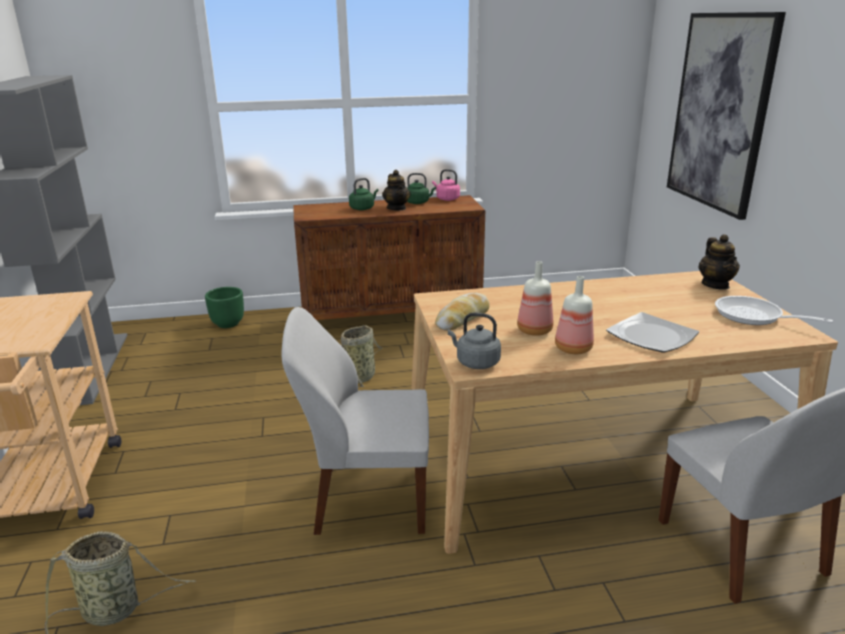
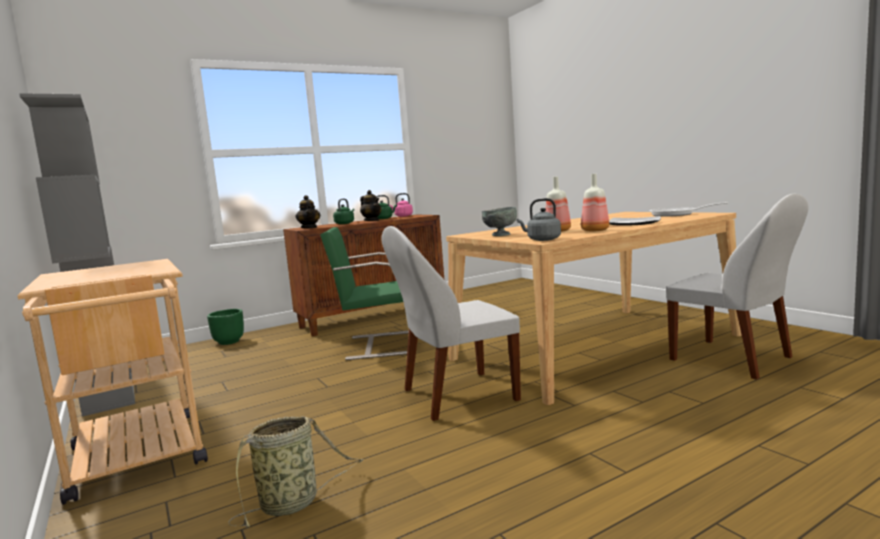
camera: 20 degrees left, 15 degrees down
basket [341,326,383,388] -> green chair [320,227,409,360]
bread [435,293,490,331] -> grey bowl [482,207,517,236]
picture [667,12,786,220] -> none
teapot [698,234,740,290] -> teapot moved to [295,195,320,228]

